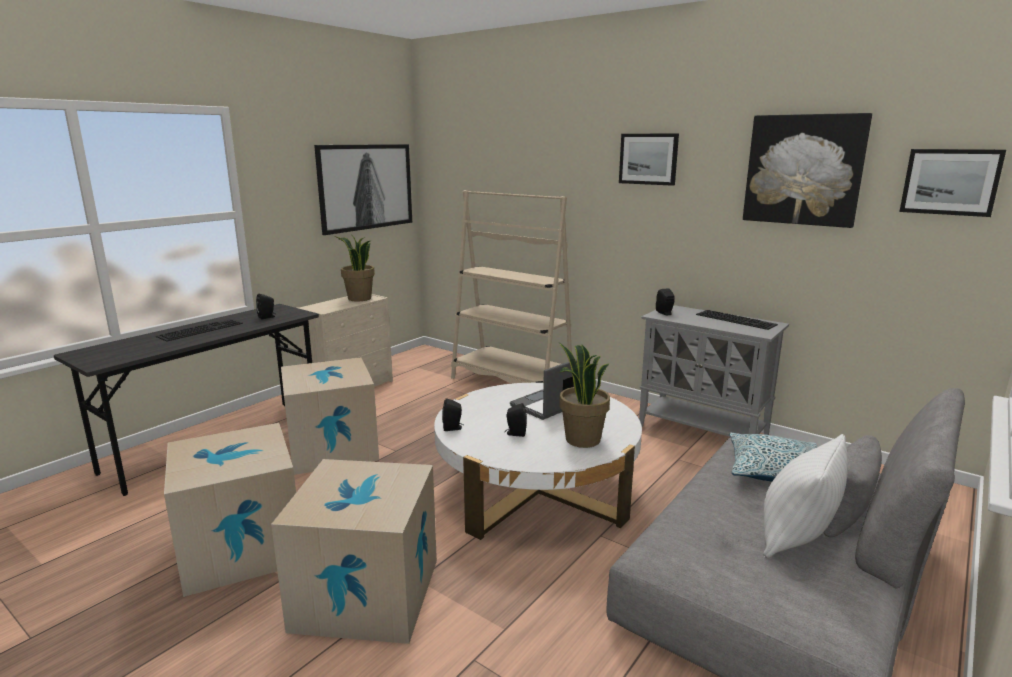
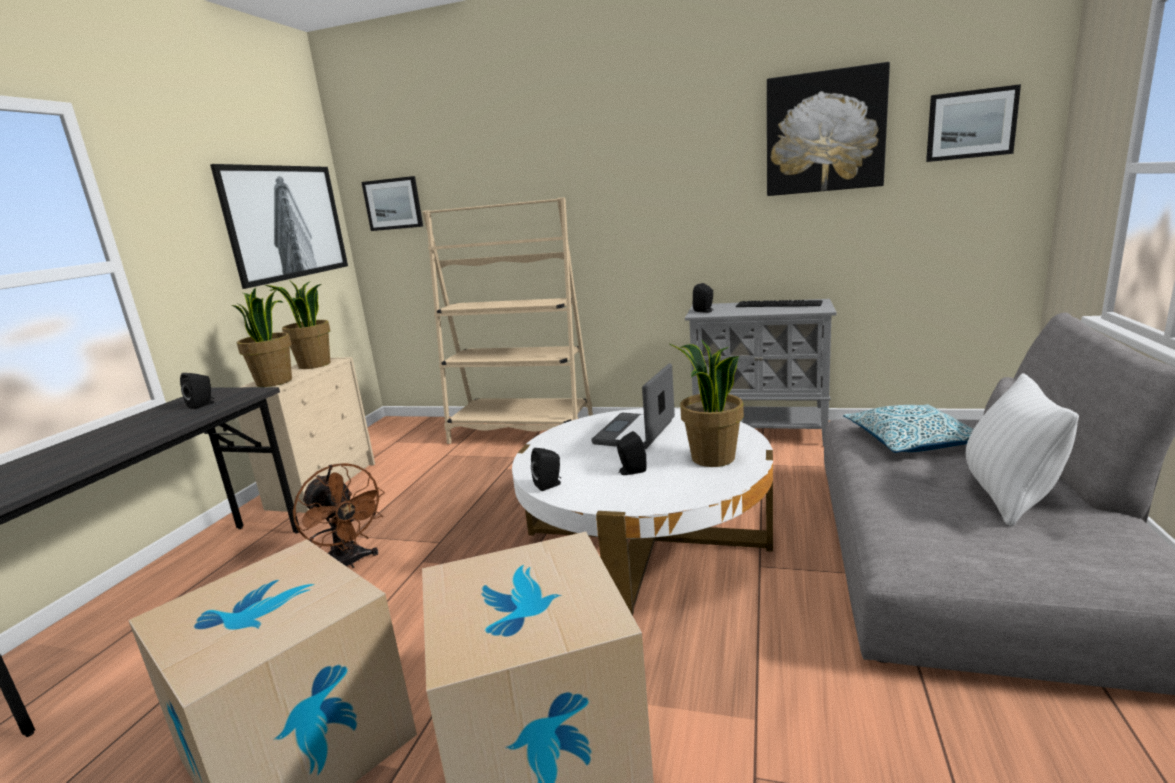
camera: 20 degrees left, 0 degrees up
keyboard [156,319,243,342] -> none
cardboard box [281,357,379,475] -> brown fan [293,463,385,568]
picture [619,133,679,186] -> picture moved to [361,176,423,231]
none -> potted plant [231,288,292,387]

